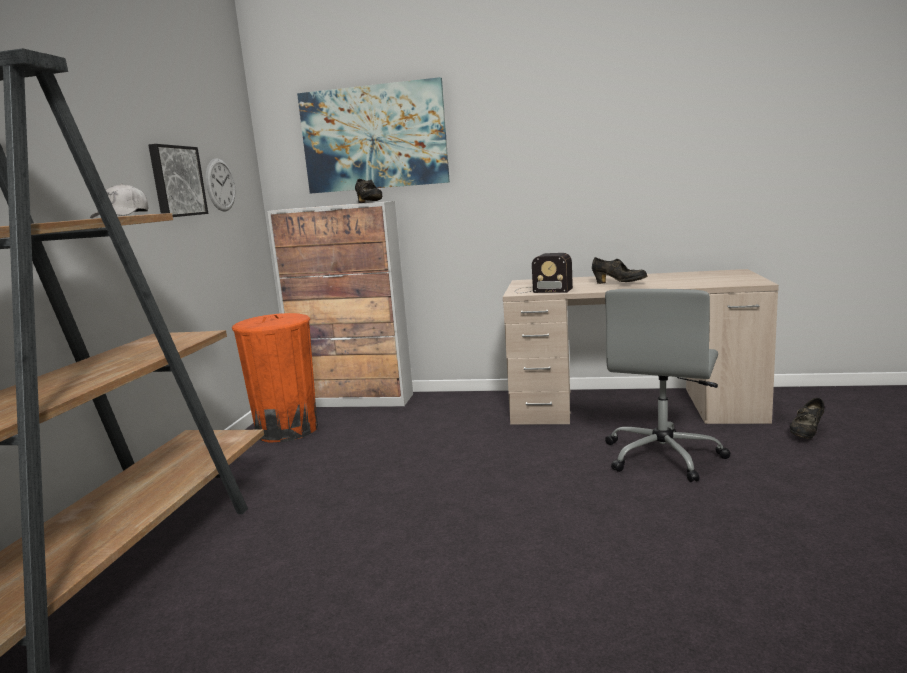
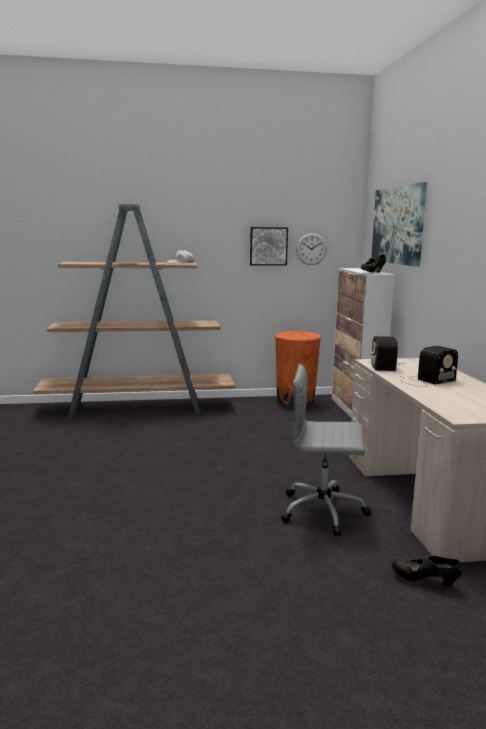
camera: 70 degrees right, 0 degrees up
black shoe [592,257,647,284] -> radio [400,346,458,387]

